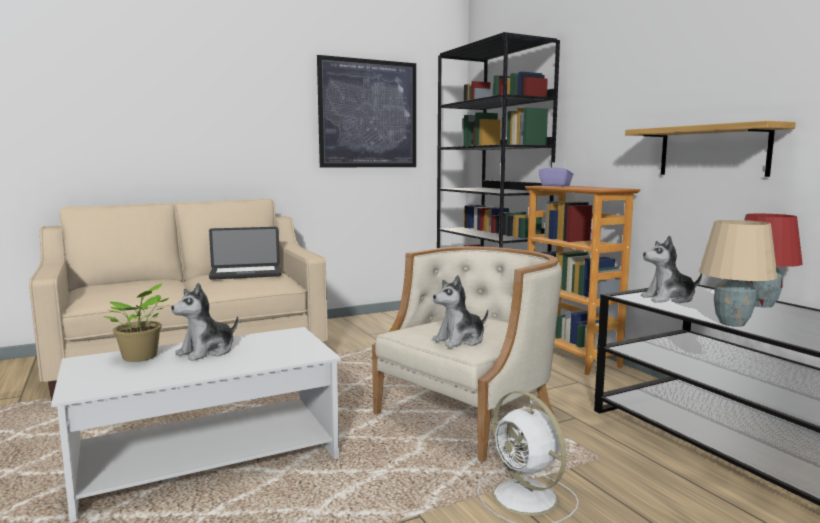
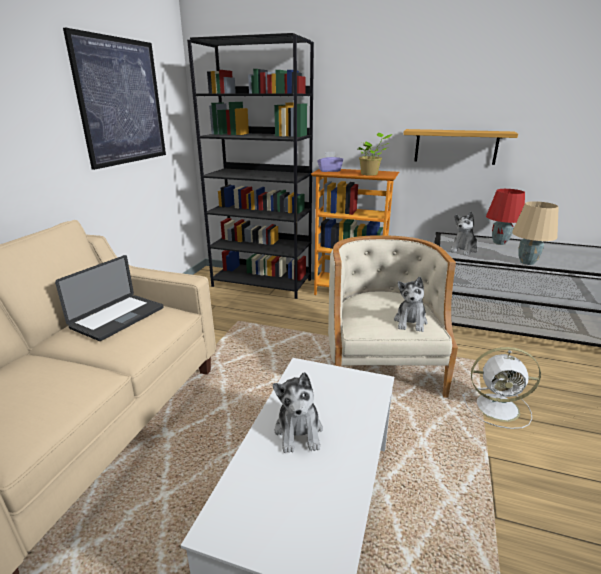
camera: 45 degrees left, 15 degrees up
potted plant [104,284,169,362] -> potted plant moved to [358,133,392,176]

